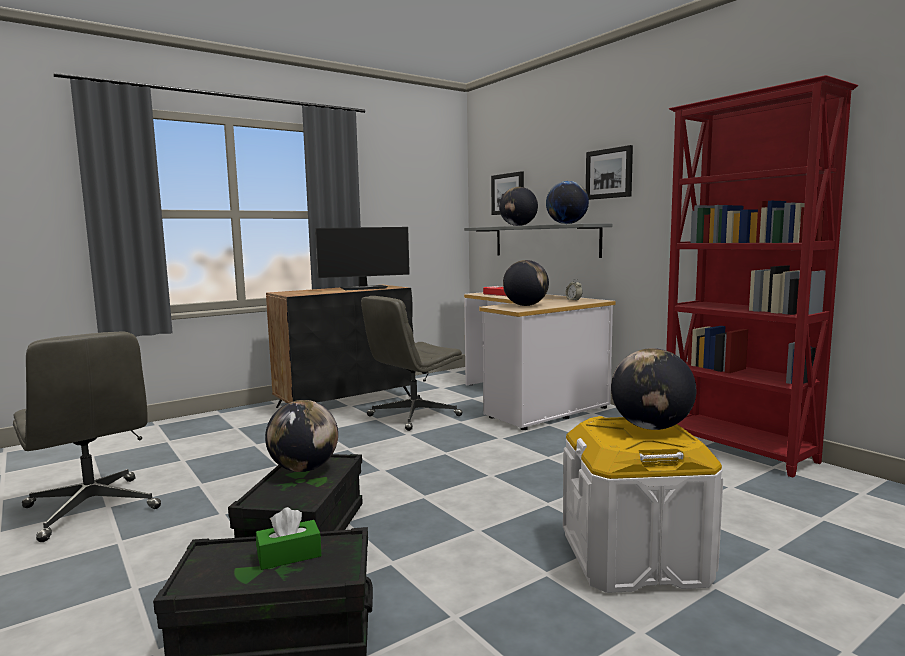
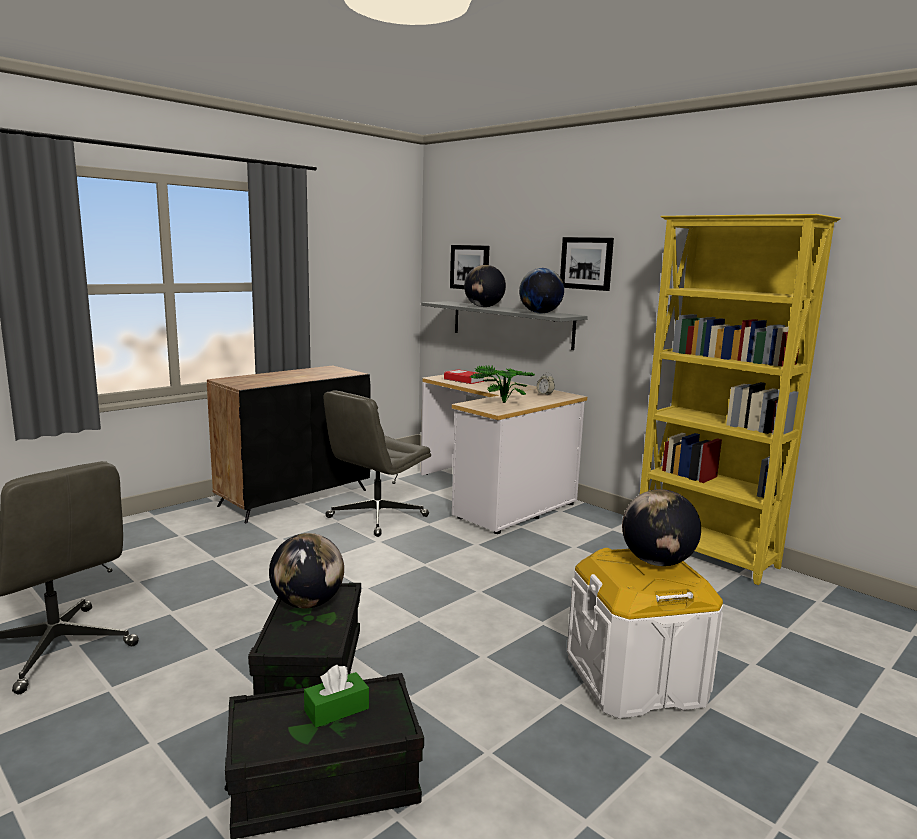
camera: 10 degrees left, 5 degrees up
monitor [315,227,410,290] -> none
globe [503,260,549,306] -> potted plant [469,365,534,403]
red bookcase [666,75,858,478] -> yellow bookcase [640,214,841,585]

